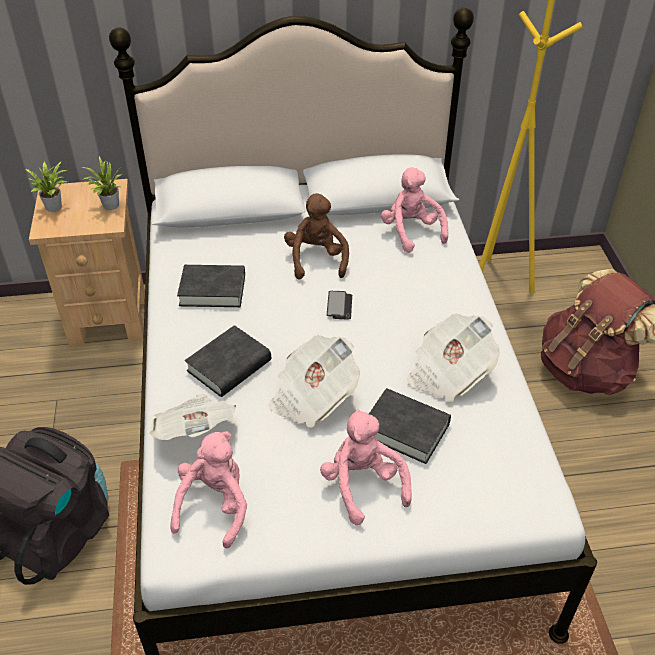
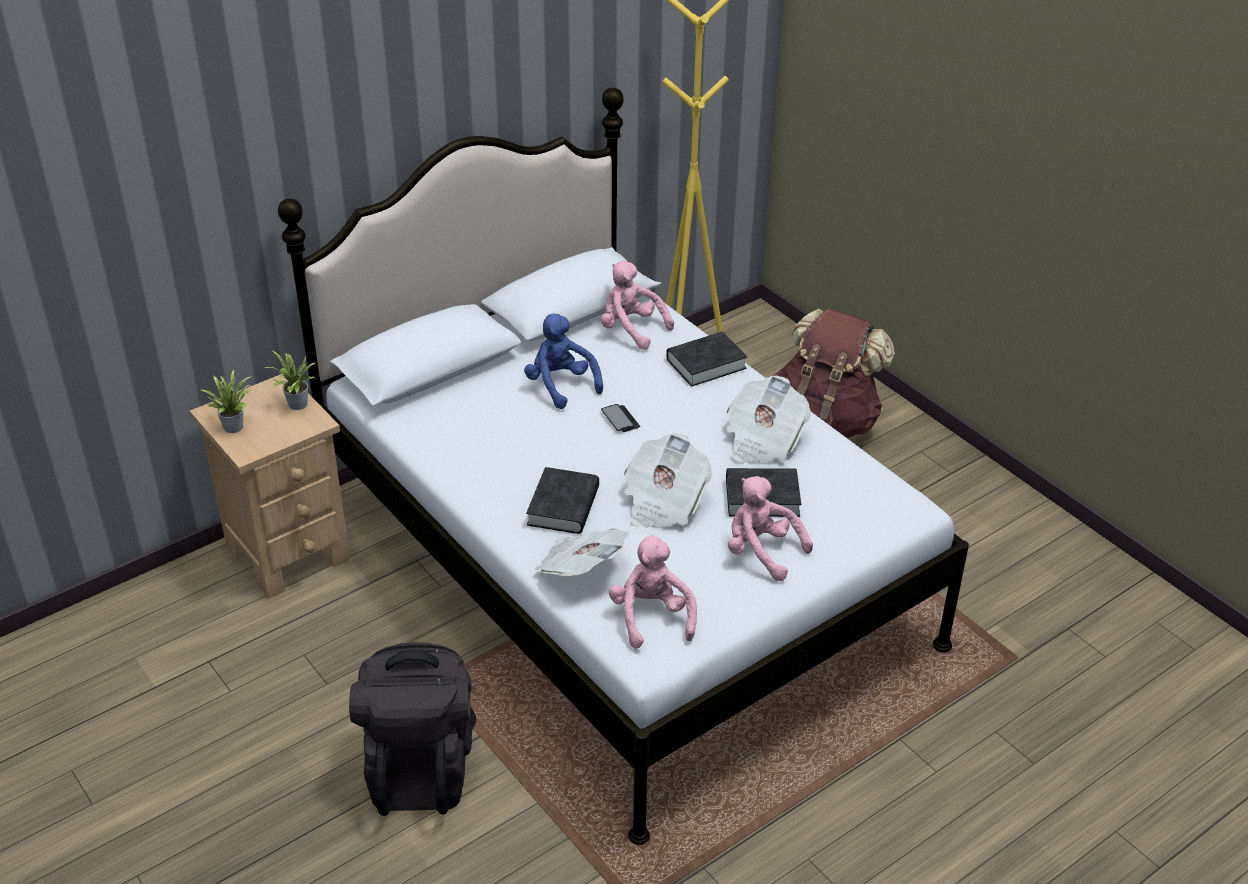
camera: 30 degrees left, 5 degrees down
black book [177,265,245,307] -> black book moved to [666,332,747,387]
brown plush toy [284,193,349,280] -> blue plush toy [524,313,603,409]

